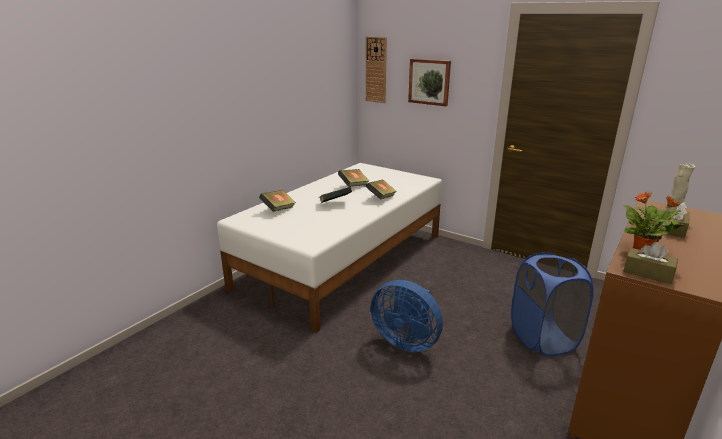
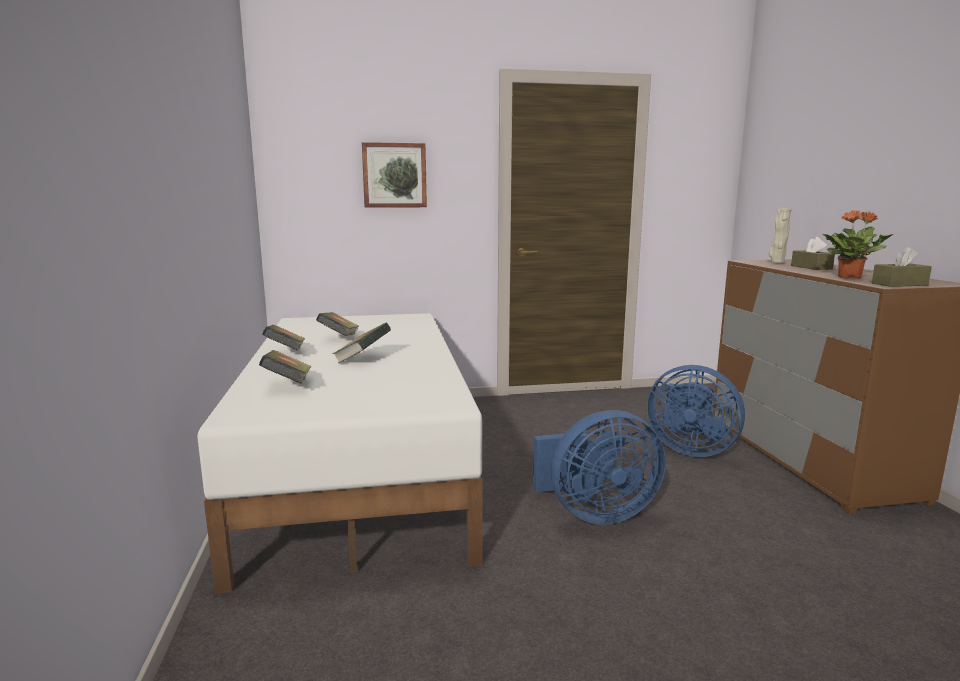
camera: 45 degrees left, 10 degrees down
wall clock [366,37,387,103] -> none
book [366,180,397,199] -> book moved to [262,325,305,350]
blue laundry basket [511,252,594,356] -> blue fan [647,365,745,457]

